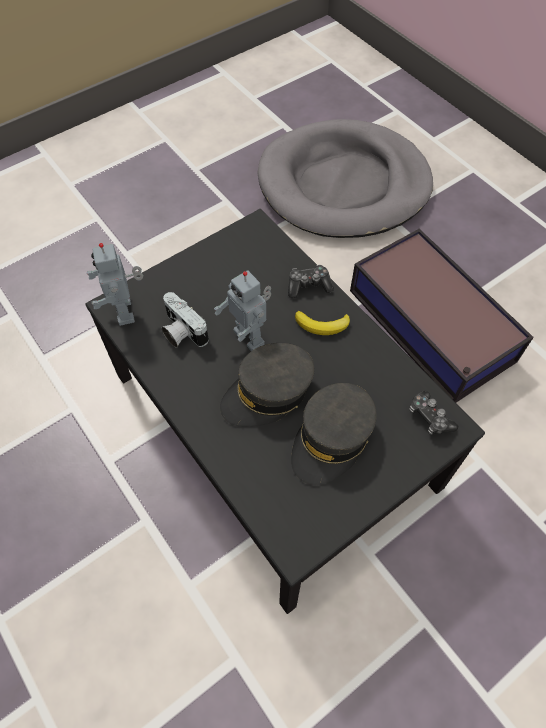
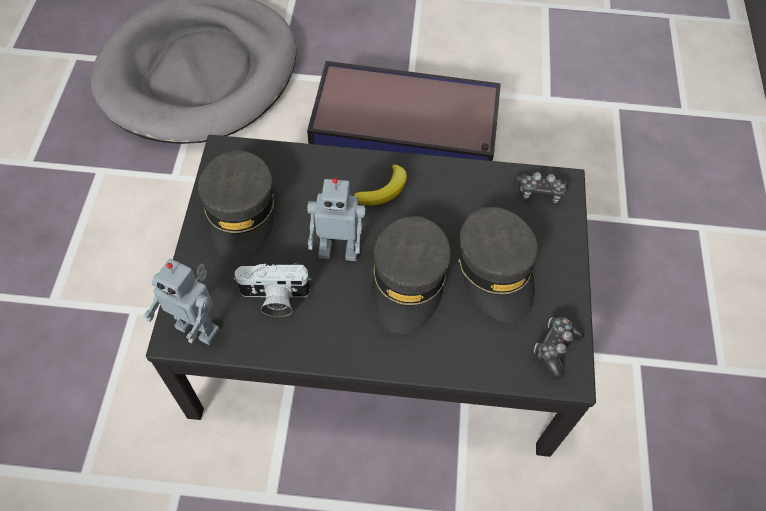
camera: 50 degrees left, 0 degrees up
game controller [288,265,334,298] -> game controller moved to [534,317,584,379]
none -> grey cap [198,151,274,261]

